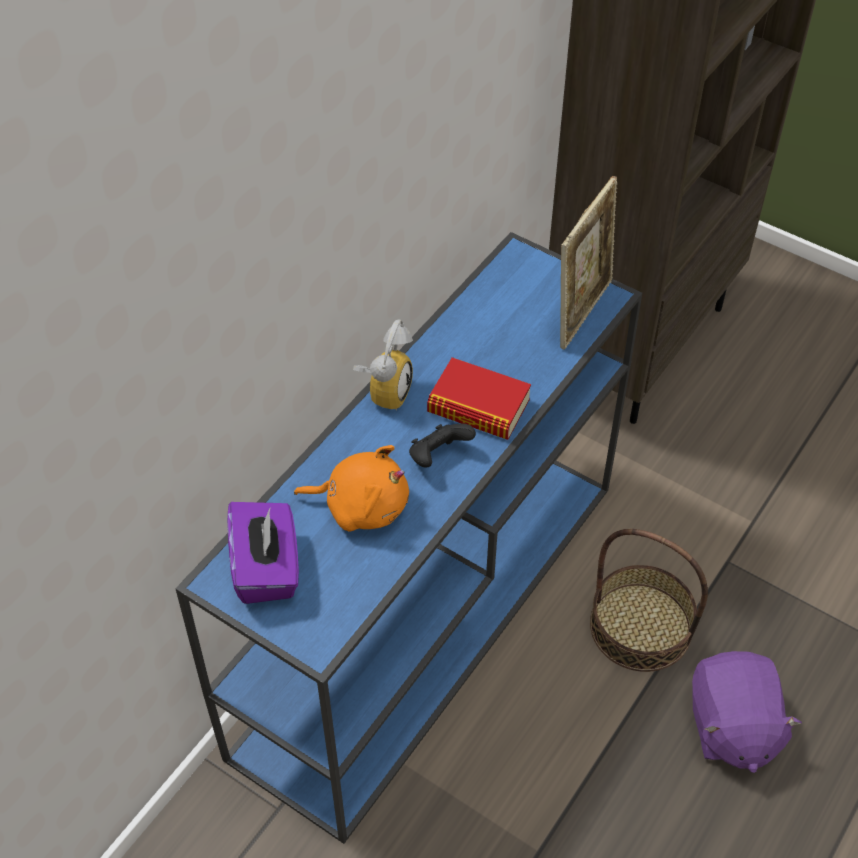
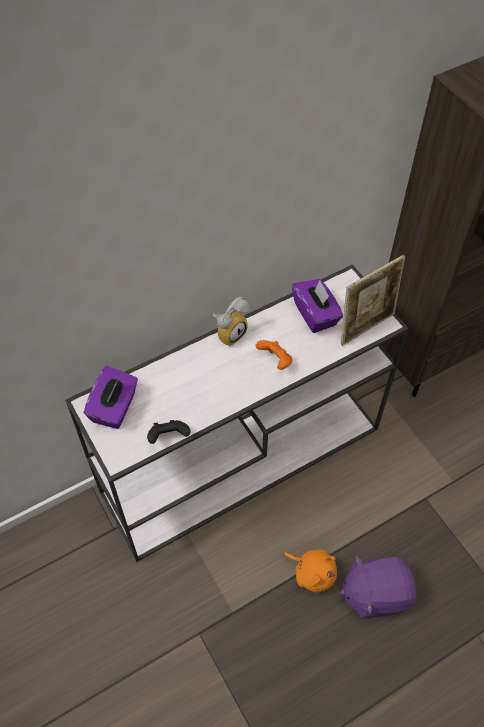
camera: 25 degrees right, 5 degrees up
blue console table [176,232,642,844] -> white console table [65,265,409,562]
orange plush toy [294,445,409,532] -> orange plush toy moved to [284,549,337,592]
black game controller [409,424,476,468] -> black game controller moved to [147,420,190,444]
book [427,357,531,439] -> orange game controller [256,340,293,370]
basket [590,529,708,672] -> none
purple plush toy [692,651,802,773] -> purple plush toy turned 60 degrees clockwise [340,556,417,619]
none -> purple tissue box [292,279,343,333]

